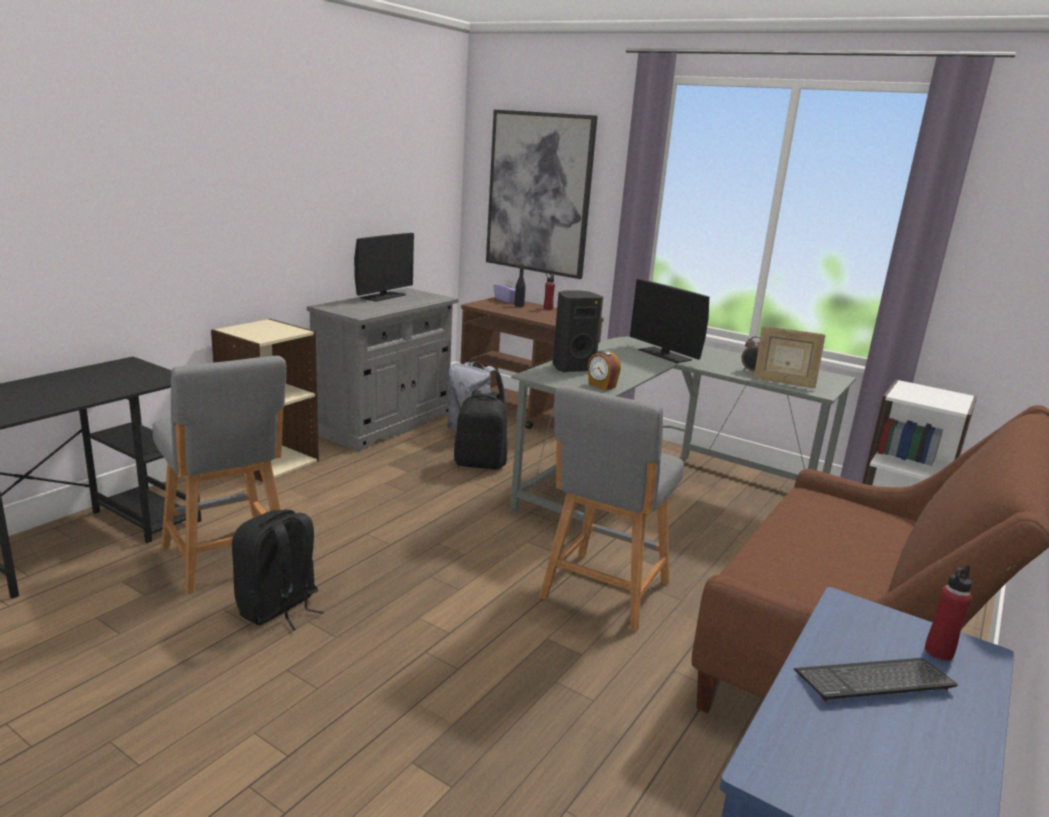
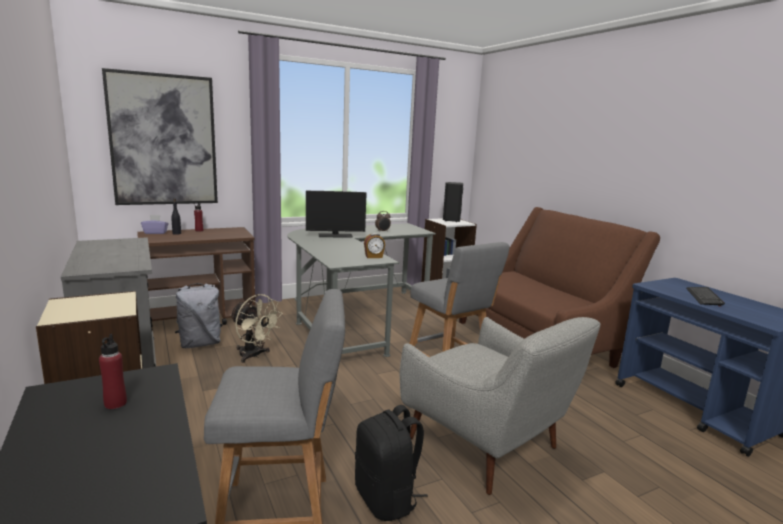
camera: 60 degrees left, 5 degrees down
monitor [354,233,414,302] -> none
black backpack [454,390,507,470] -> beige fan [230,294,283,363]
black speaker [552,291,603,372] -> black speaker moved to [443,182,463,222]
picture frame [754,326,825,388] -> none
red bottle [925,565,972,661] -> red bottle moved to [99,334,127,409]
none -> grey armchair [400,317,601,495]

